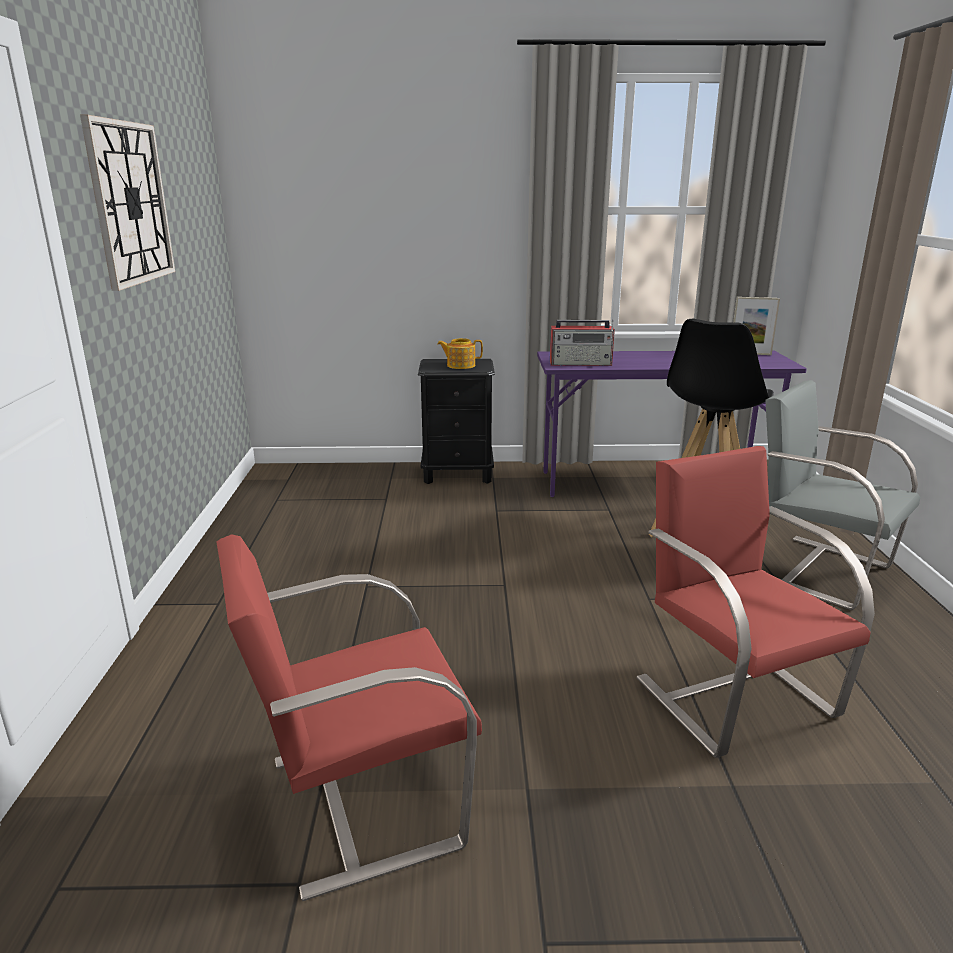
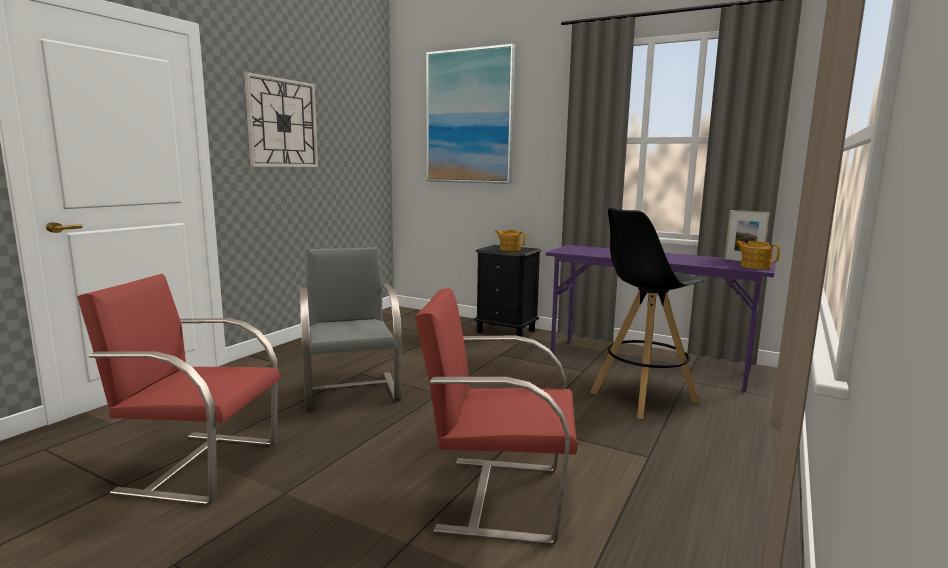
camera: 30 degrees right, 10 degrees down
radio [550,319,615,366] -> none
red chair [637,446,875,758] -> red chair turned 90 degrees counterclockwise [415,288,577,545]
grey chair [765,380,920,610] -> grey chair moved to [300,247,402,411]
none -> picture [426,44,515,184]
none -> teapot [736,241,780,269]

